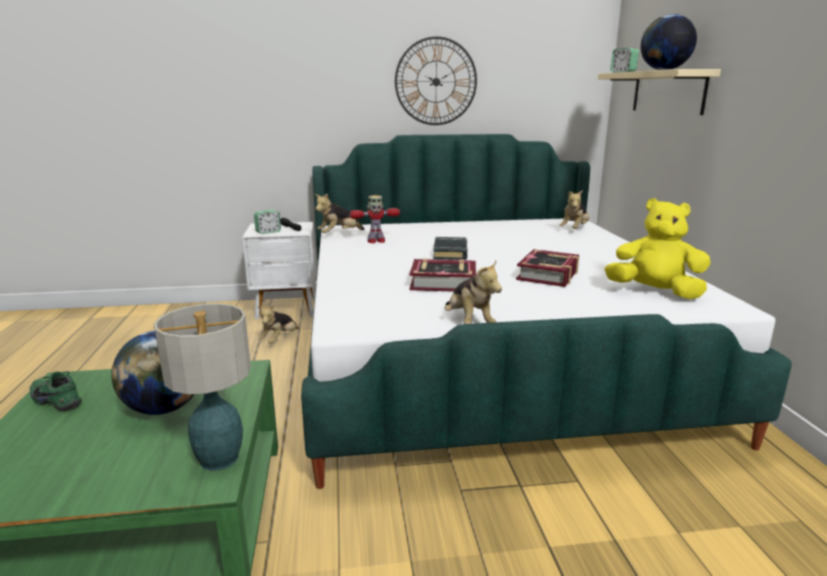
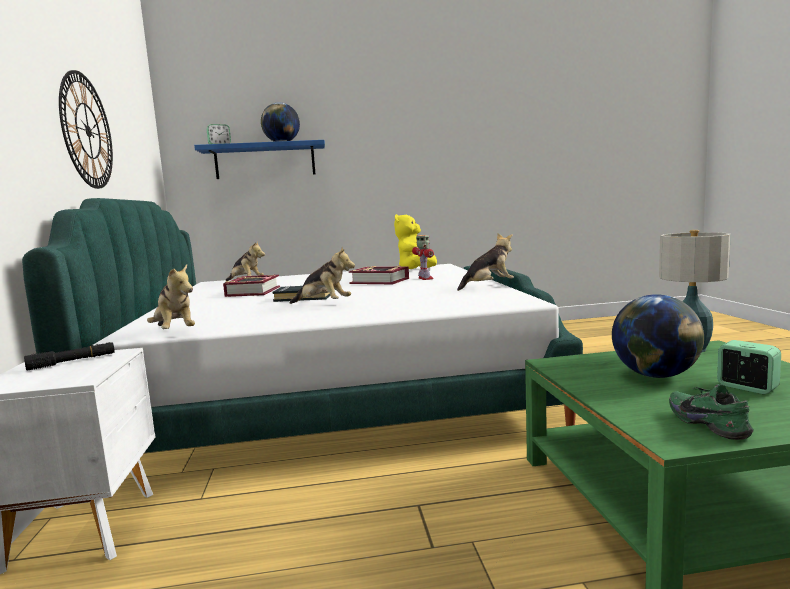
camera: 90 degrees left, 10 degrees down
green shoe [30,371,82,411] -> green shoe turned 135 degrees clockwise [669,384,754,440]
alarm clock [254,210,281,234] -> alarm clock moved to [717,340,781,394]
plush toy [258,304,298,344] -> plush toy moved to [290,247,355,304]
toy robot [350,195,400,243] -> toy robot moved to [412,235,434,280]
book [409,258,476,292] -> book moved to [223,274,280,297]
beige shelf [598,69,721,115] -> blue shelf [194,140,325,179]

